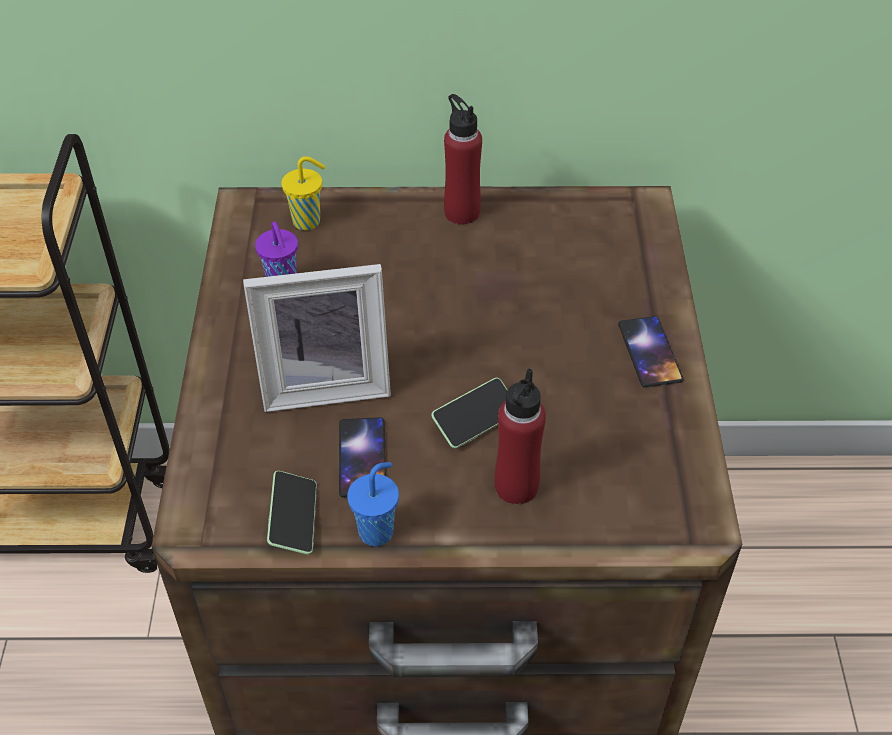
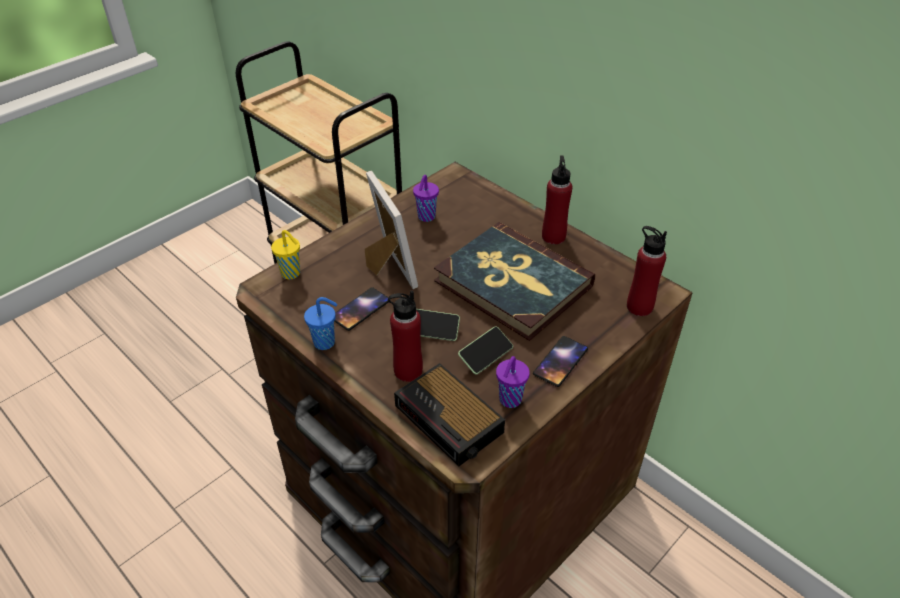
camera: 45 degrees right, 5 degrees down
picture frame [243,264,391,412] -> picture frame turned 150 degrees counterclockwise [365,171,418,289]
phone [267,471,317,555] -> phone moved to [458,326,513,374]
yellow cup [282,156,325,230] -> yellow cup moved to [271,230,300,279]
none -> alarm clock [394,363,505,466]
none -> book [434,222,595,341]
none -> purple cup [496,356,530,408]
none -> red bottle [627,226,667,316]

